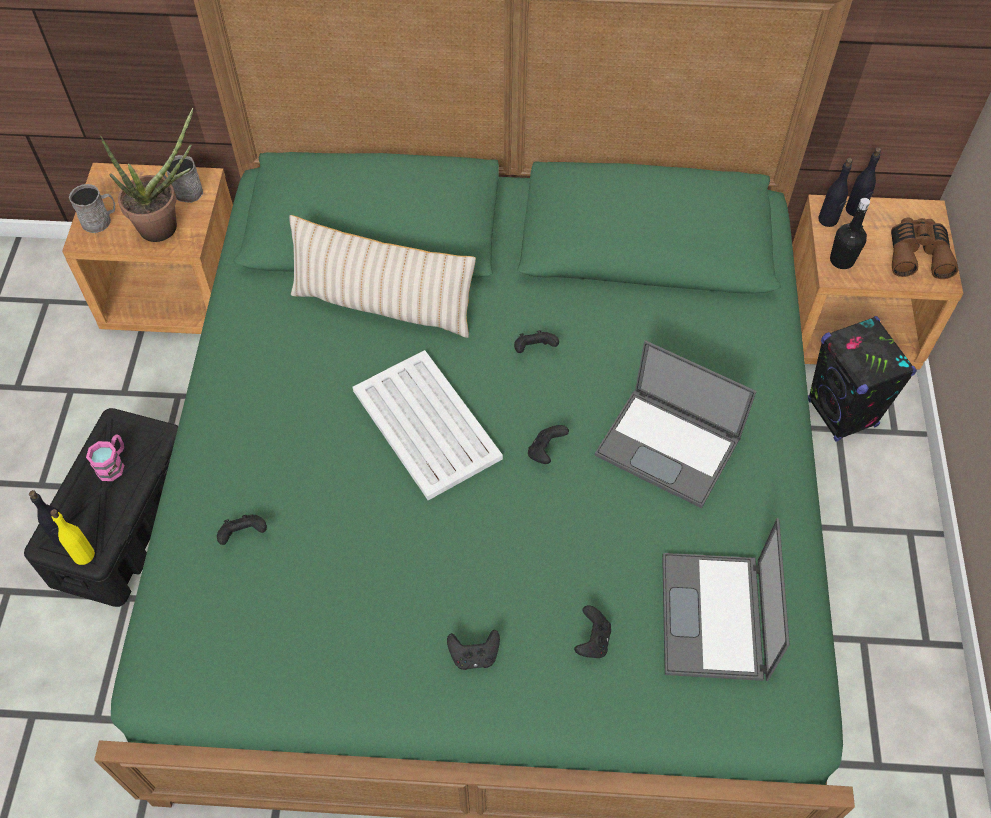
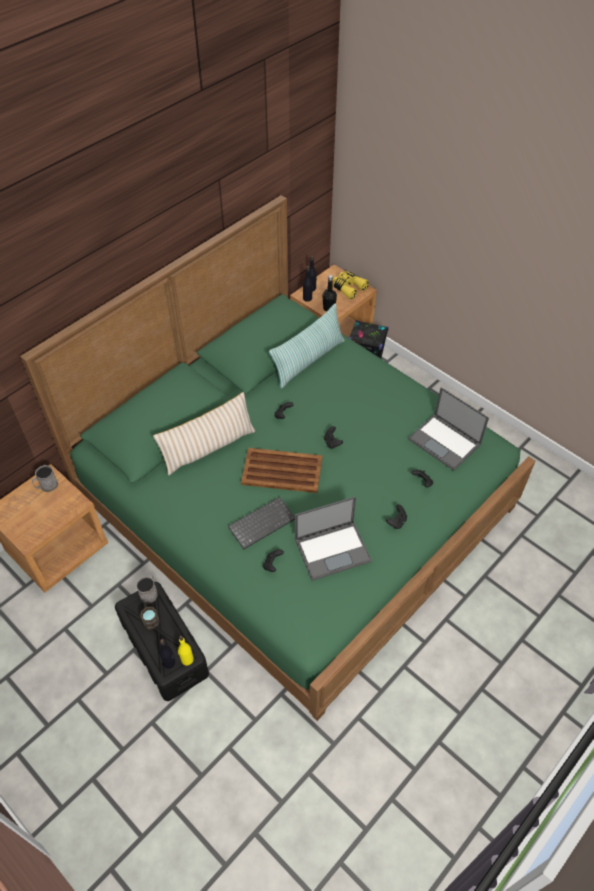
camera: 50 degrees left, 5 degrees down
grey mug [69,184,115,233] -> grey mug moved to [136,575,158,604]
pink mug [86,434,124,481] -> brown mug [140,602,160,630]
potted plant [100,108,193,242] -> none
white tray [353,350,503,500] -> brown tray [241,448,323,493]
laptop [594,340,757,509] -> laptop moved to [295,496,372,581]
brown binoculars [891,217,959,279] -> yellow binoculars [333,271,369,300]
none -> keyboard [228,497,295,549]
none -> pillow [269,303,344,389]

